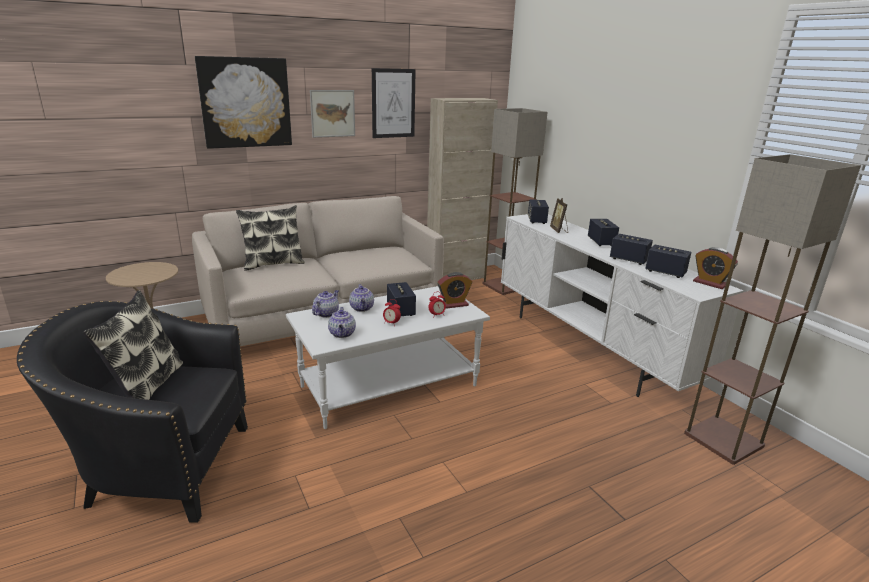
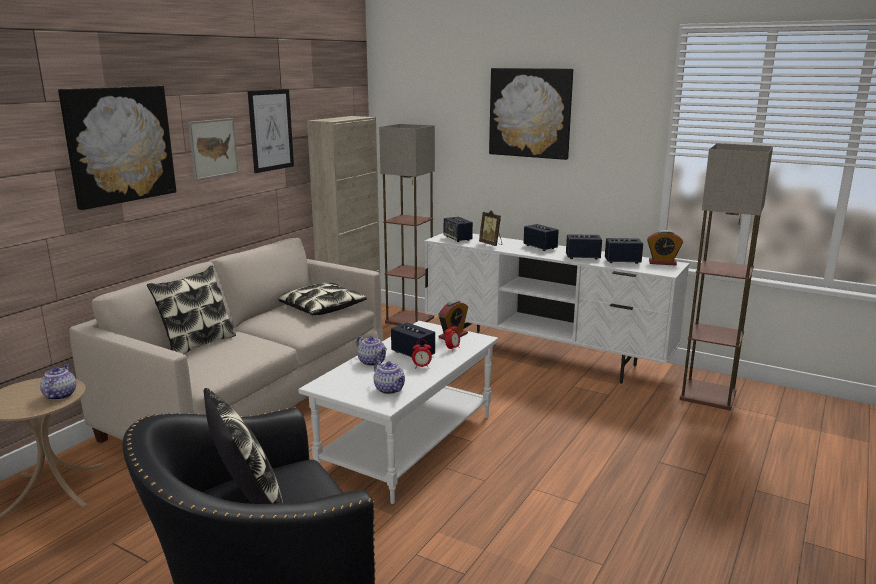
camera: 30 degrees left, 5 degrees down
teapot [312,290,339,318] -> teapot moved to [40,364,76,400]
none -> pillow [279,283,367,315]
none -> picture [489,68,573,160]

